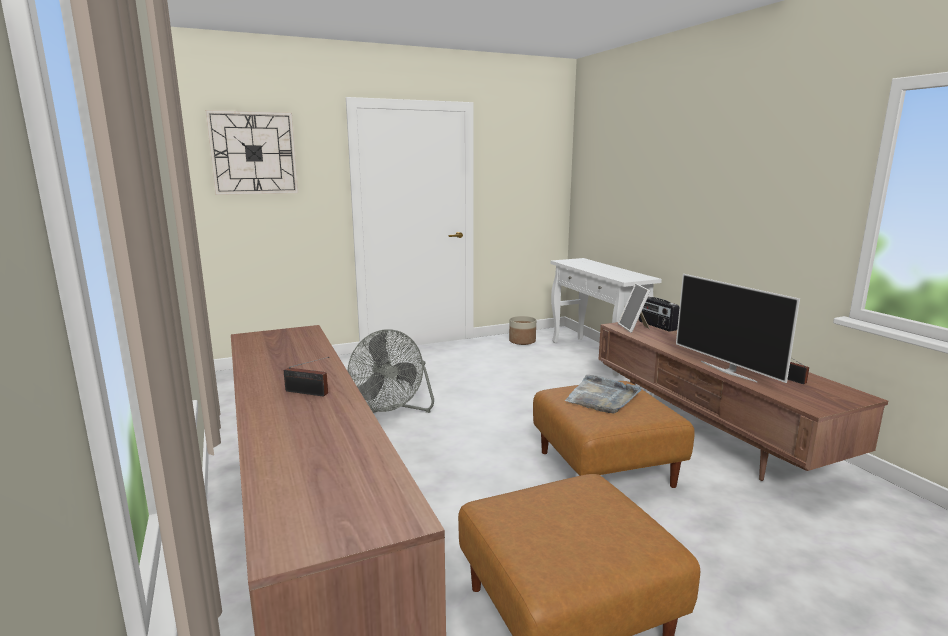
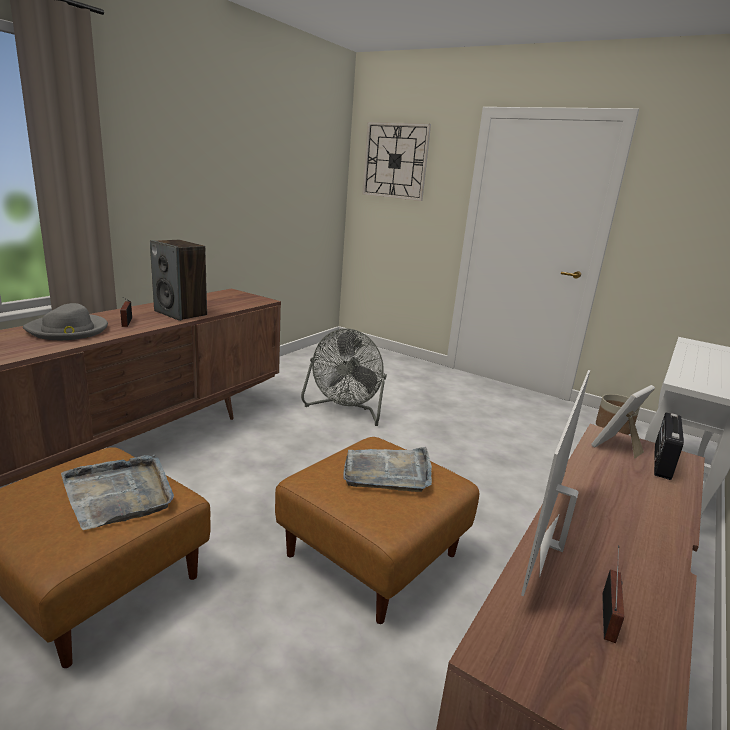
camera: 55 degrees right, 5 degrees up
none -> grey hat [23,303,108,340]
none -> grey tray [61,455,174,530]
none -> speaker [150,240,207,321]

